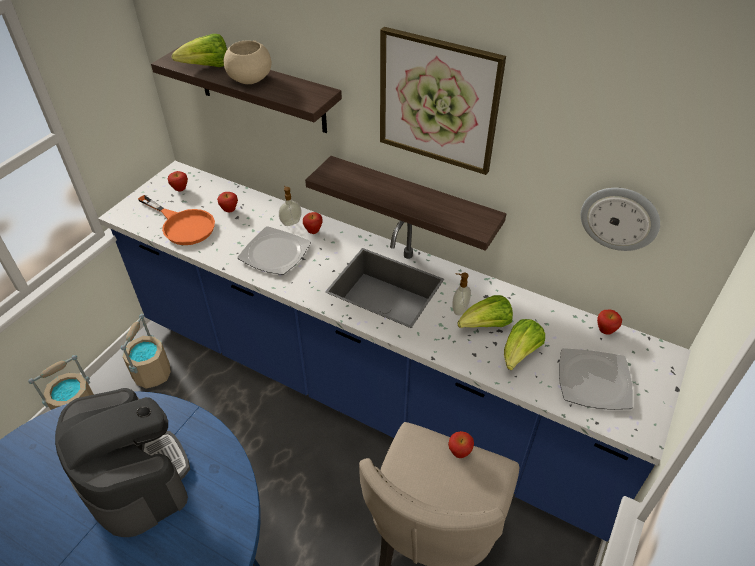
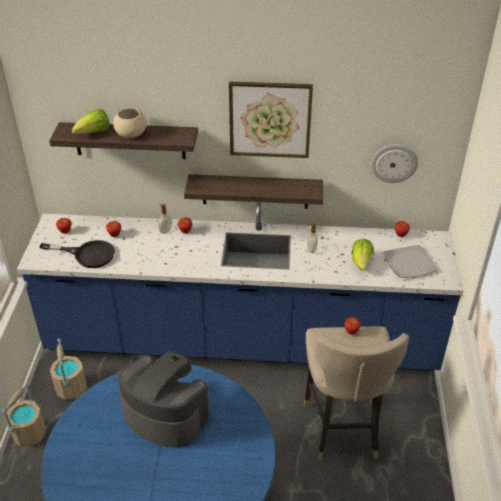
camera: 25 degrees left, 5 degrees down
orange frying pan [138,195,215,245] -> black frying pan [40,240,115,268]
plate [237,226,311,275] -> none
lettuce [457,295,513,328] -> none

